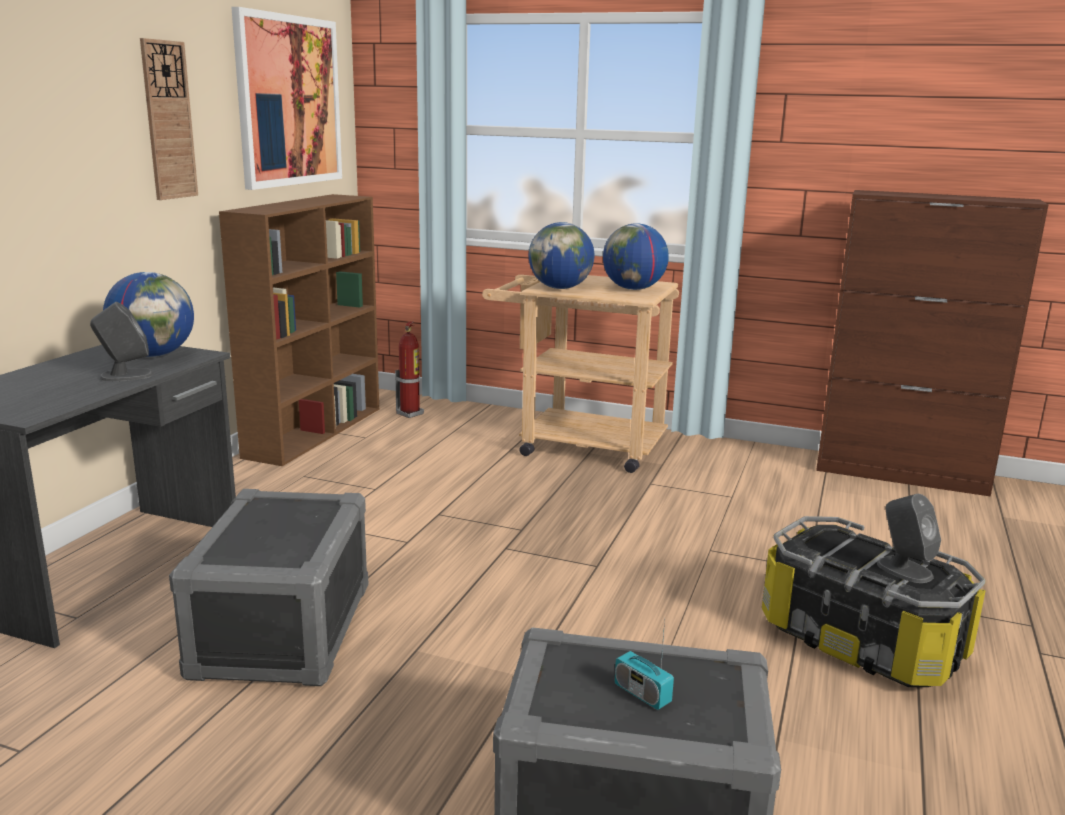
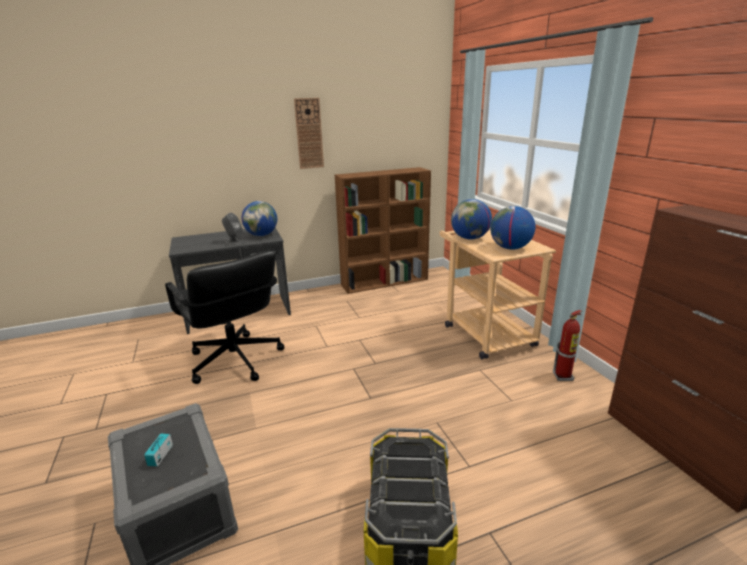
camera: 50 degrees right, 5 degrees up
grey storage box [169,489,368,686] -> black office chair [165,250,284,384]
picture [231,7,342,190] -> none
fire extinguisher [395,321,424,418] -> fire extinguisher moved to [553,310,582,381]
grey speaker [877,494,941,583] -> none

